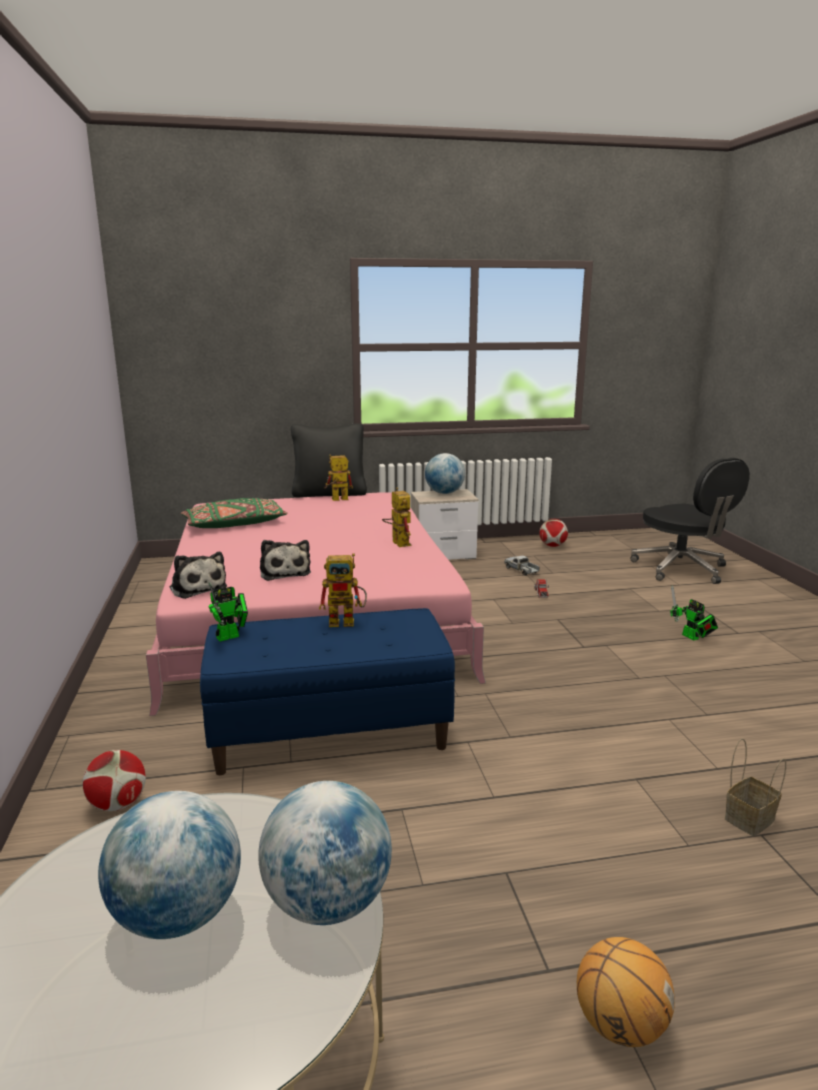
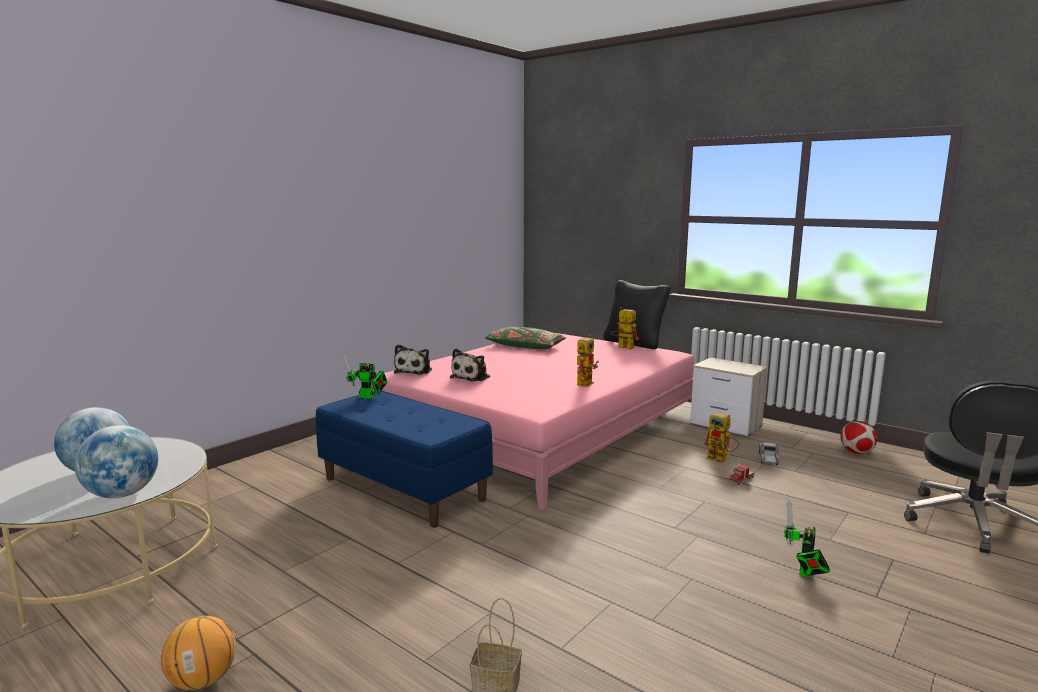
camera: 50 degrees right, 5 degrees down
football [83,750,146,811] -> none
toy robot [319,553,367,627] -> toy robot moved to [703,413,739,463]
globe [425,453,465,494] -> none

